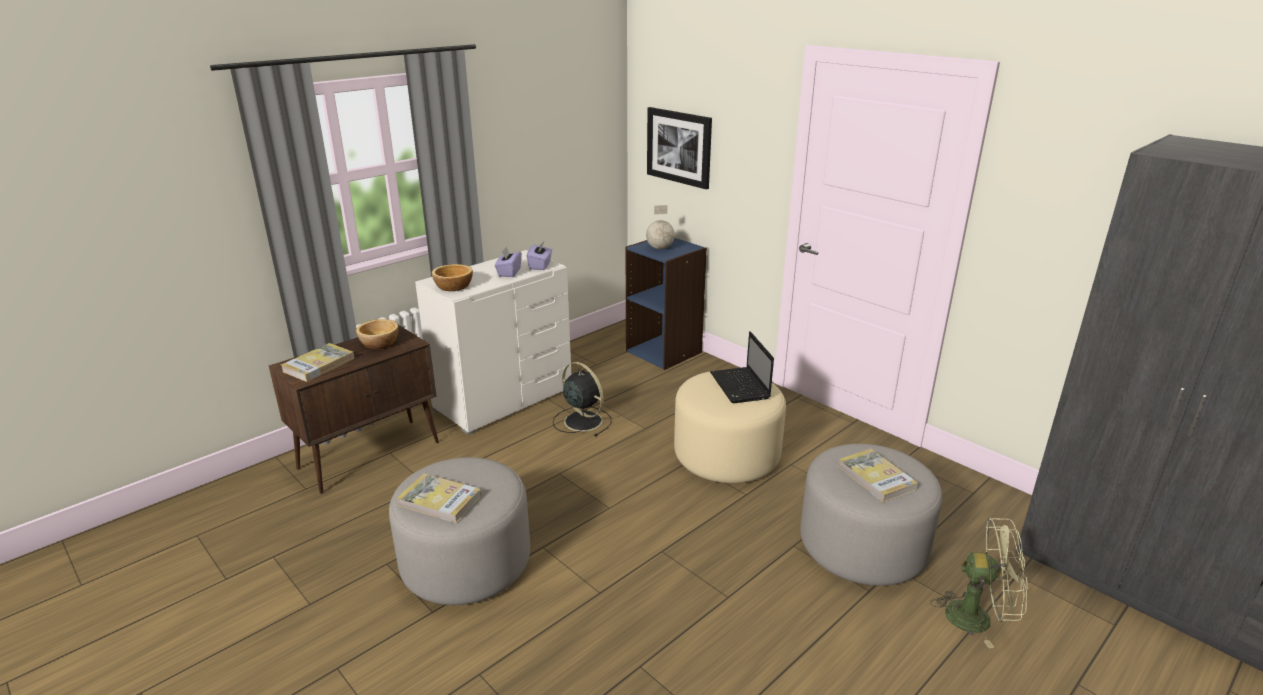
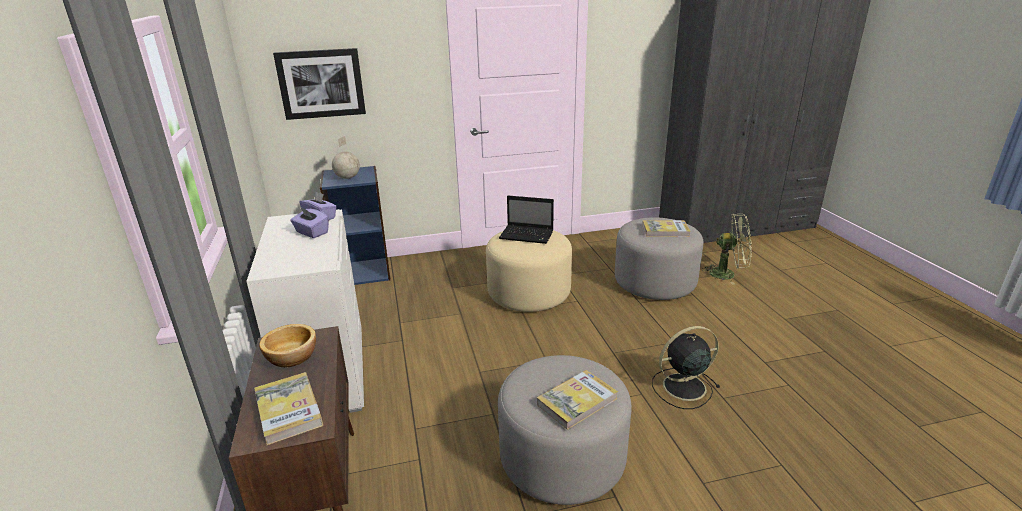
camera: 60 degrees left, 0 degrees up
bowl [432,264,473,291] -> none
black fan [553,362,612,436] -> black fan moved to [652,326,720,409]
green fan [931,518,1028,649] -> green fan turned 60 degrees clockwise [701,214,752,285]

